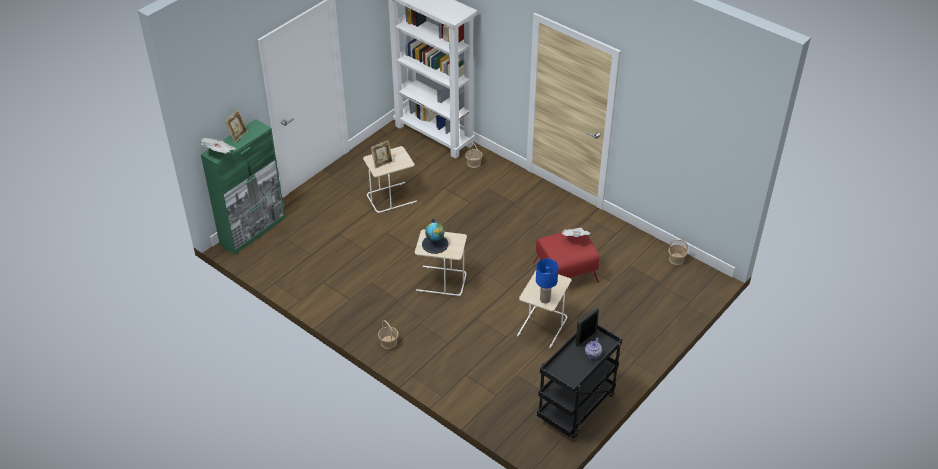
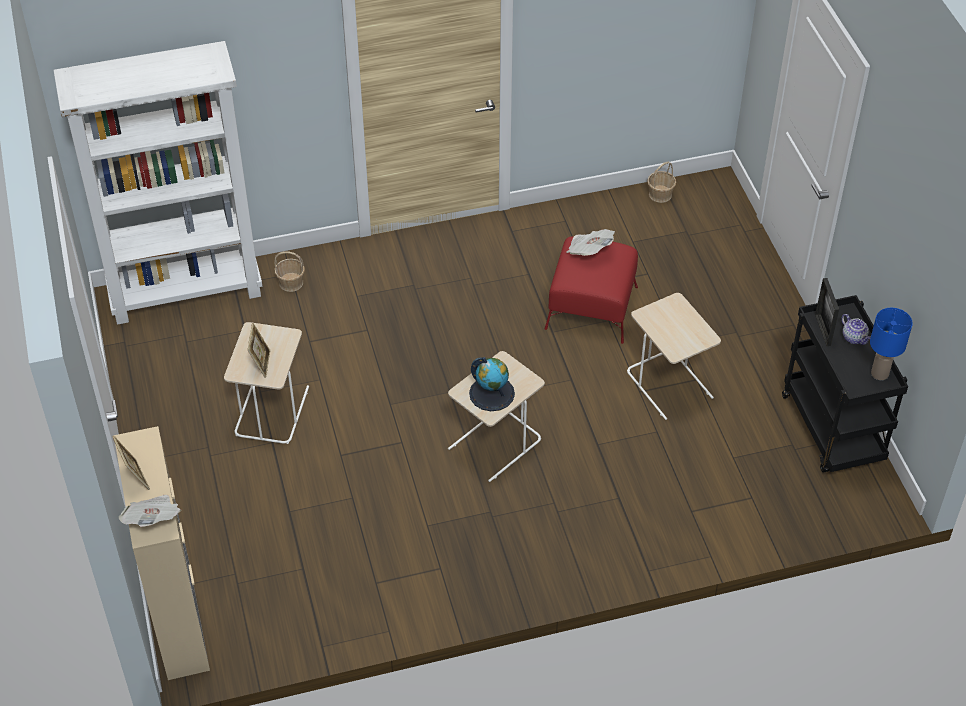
camera: 55 degrees left, 5 degrees up
green cabinet [201,119,285,255] -> beige cabinet [114,426,210,680]
basket [378,320,399,349] -> none
blue table lamp [536,259,558,304] -> blue table lamp moved to [870,308,913,380]

